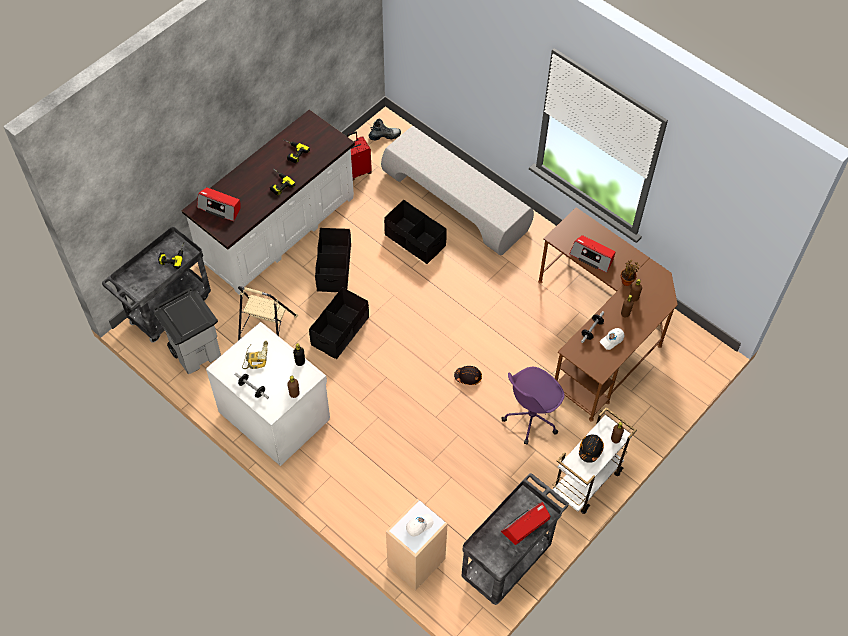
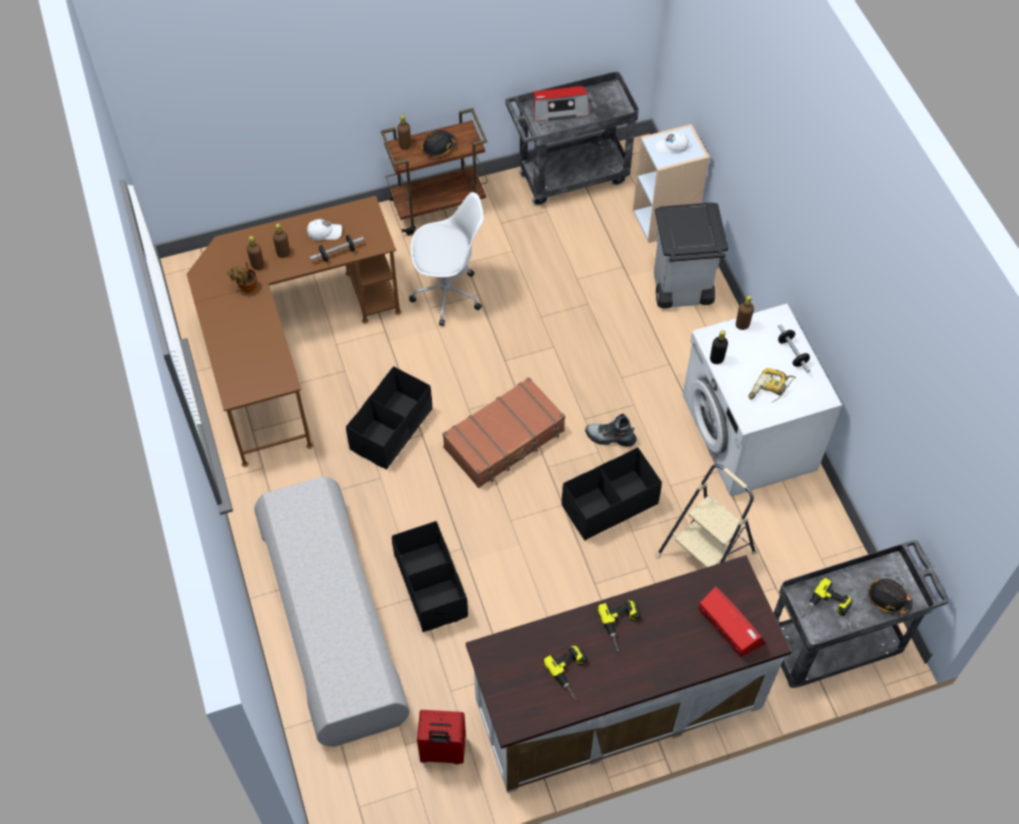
camera: 150 degrees left, 0 degrees up
grey trash can [154,288,221,374] -> grey trash can moved to [654,202,728,309]
black storage box [315,228,351,292] -> black storage box moved to [346,366,432,470]
boot [369,119,401,141] -> boot moved to [585,414,637,447]
black hard hat [454,366,482,385] -> black hard hat moved to [868,578,912,616]
purple office chair [501,367,565,444] -> white office chair [409,192,484,326]
white cart [552,407,637,514] -> brown cart [381,108,488,236]
radio [569,235,615,273] -> none
none -> brown suitcase [442,377,565,488]

